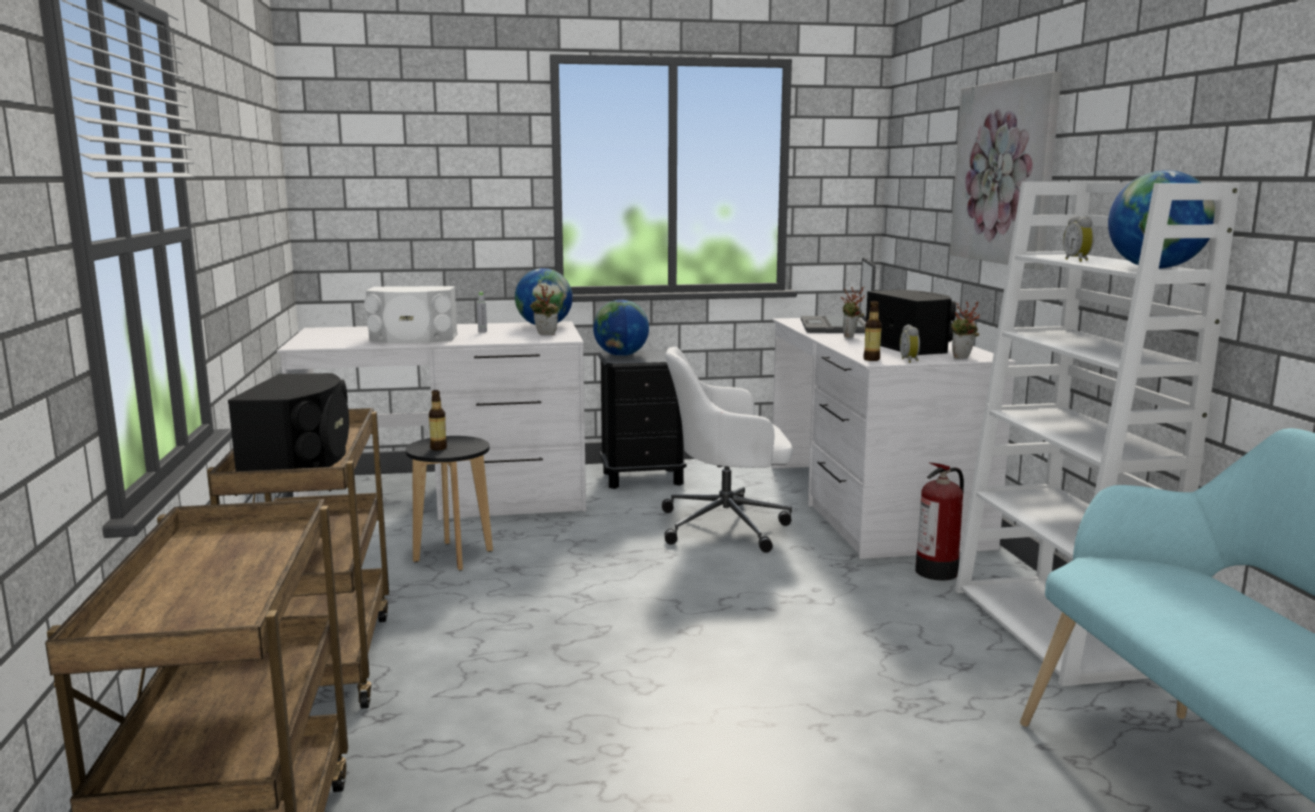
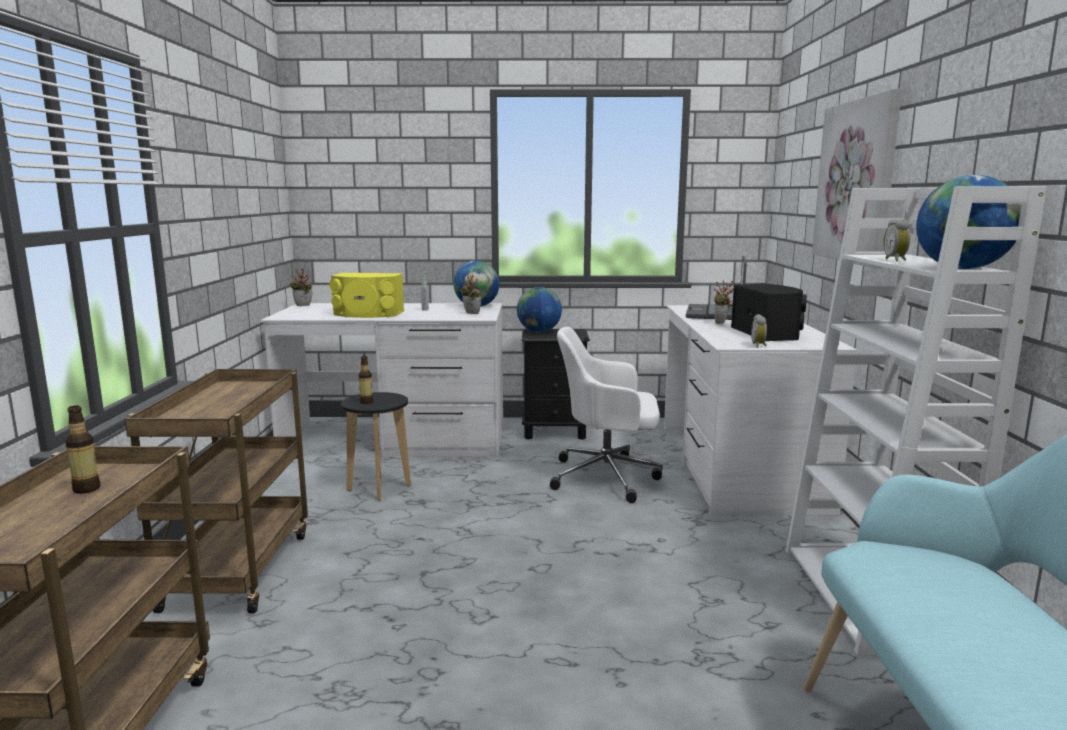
camera: 10 degrees right, 0 degrees up
black speaker [228,373,349,471] -> none
white speaker [364,286,458,343] -> yellow speaker [329,273,404,318]
bottle [863,301,882,361] -> bottle moved to [65,406,100,494]
fire extinguisher [915,462,964,580] -> none
potted plant [951,301,980,359] -> potted plant moved to [289,269,313,306]

